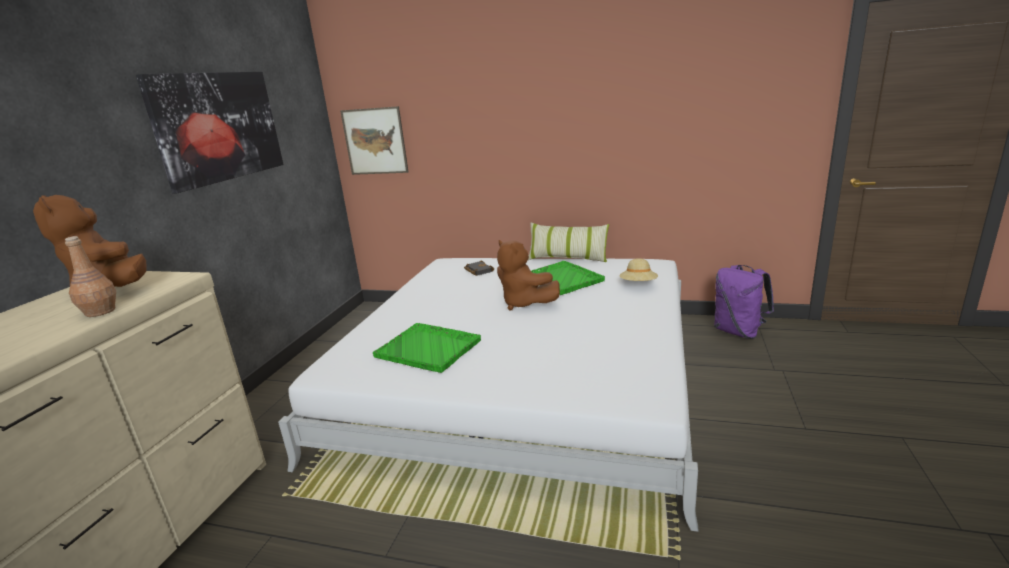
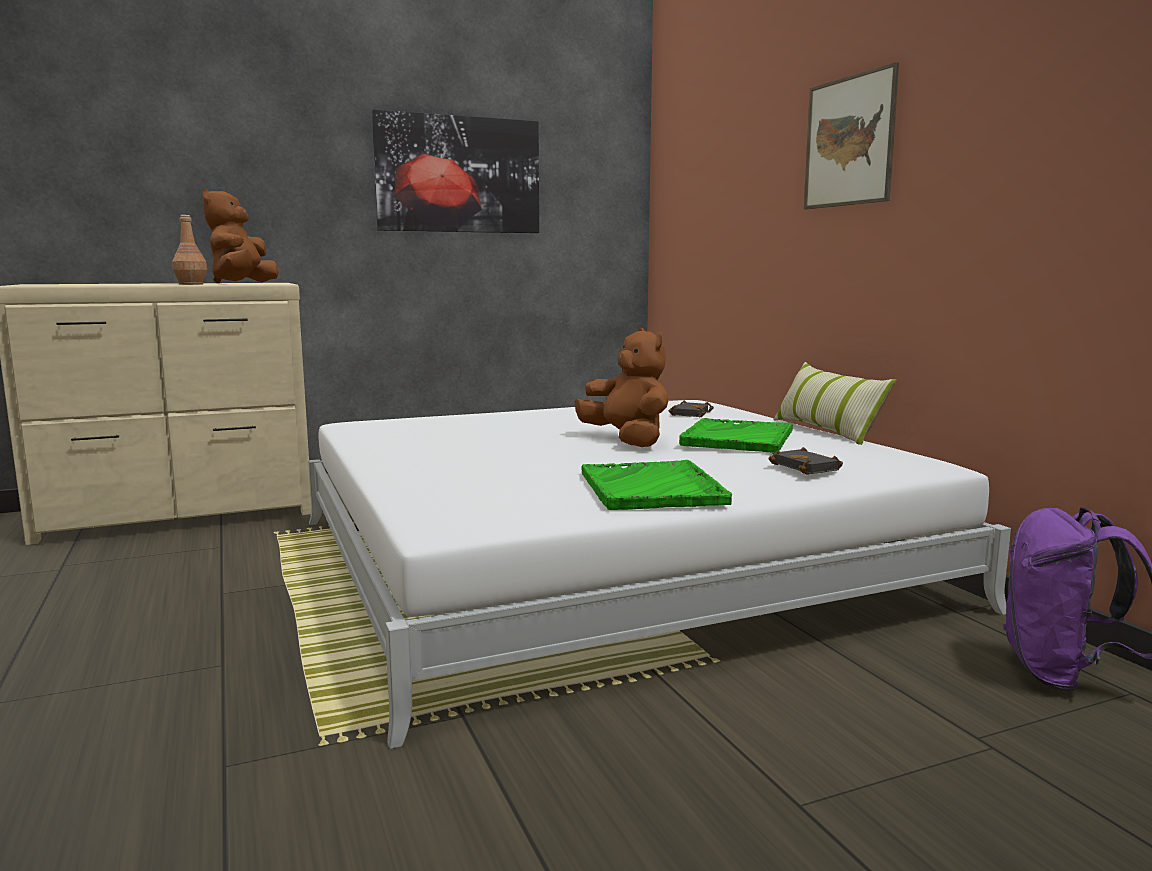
camera: 50 degrees right, 10 degrees down
picture [340,106,409,175] -> picture moved to [804,62,899,209]
green tray [373,323,481,373] -> green tray moved to [581,460,732,510]
brown plush toy [497,240,560,310] -> brown plush toy turned 135 degrees clockwise [574,328,668,447]
beige hat [619,258,658,281] -> black book [768,447,843,475]

